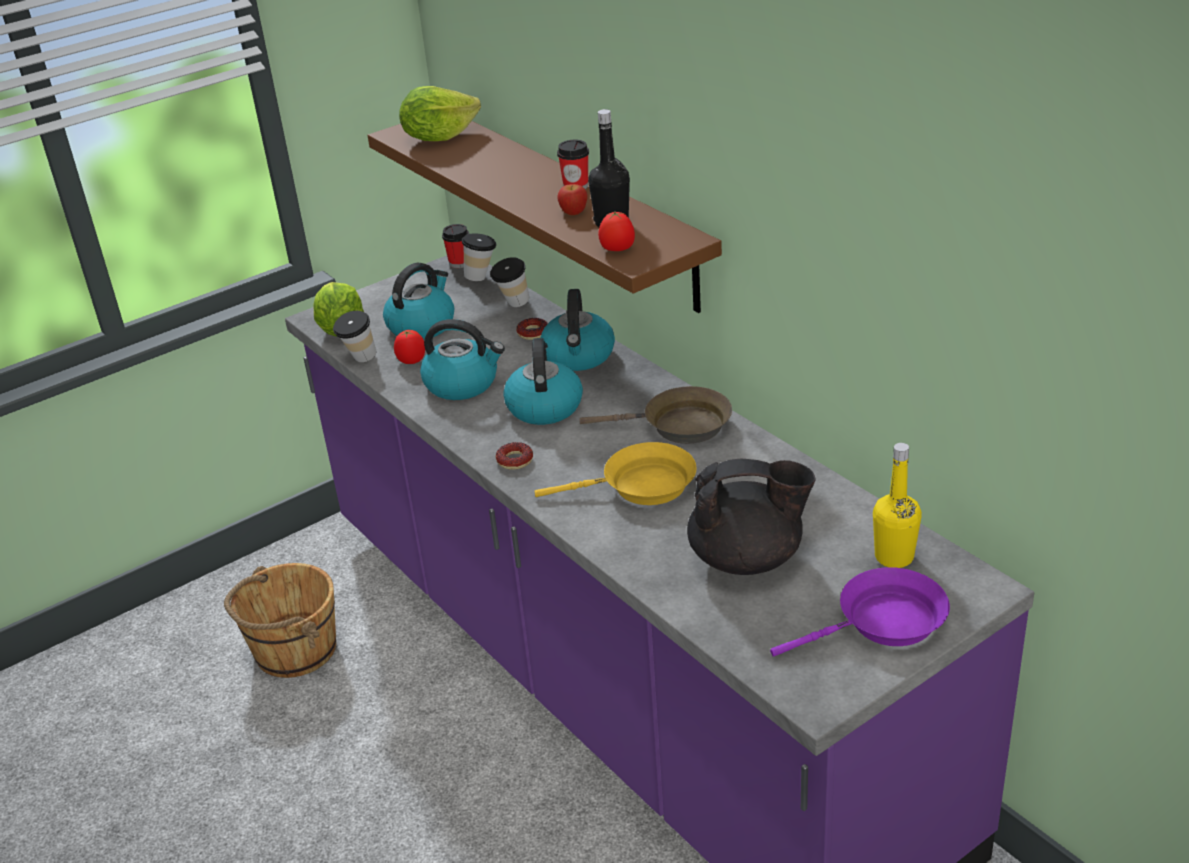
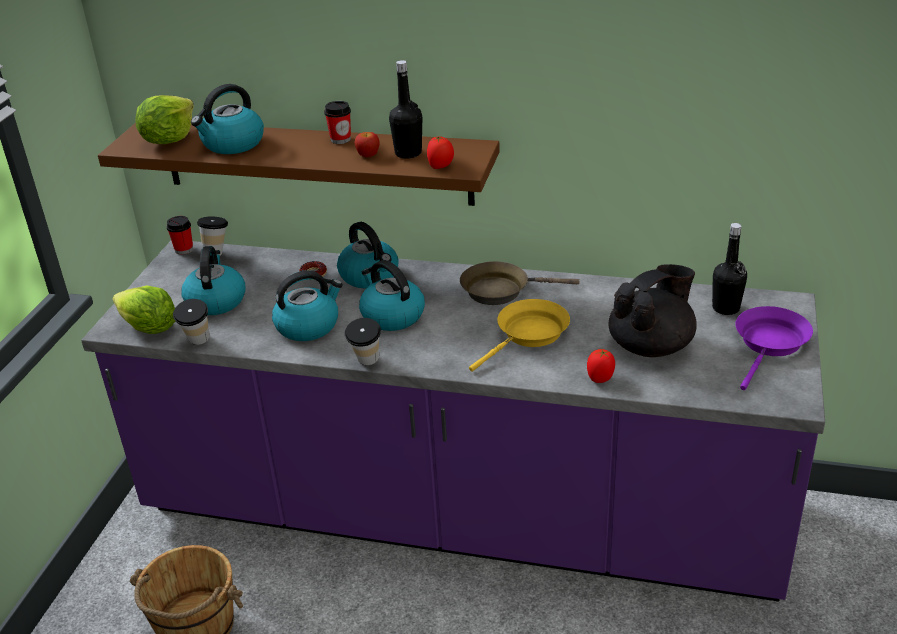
camera: 40 degrees left, 0 degrees up
tomato [394,330,425,364] -> tomato moved to [587,349,615,383]
cup [490,257,530,307] -> cup moved to [345,318,381,365]
donut [496,442,533,470] -> none
brown frying pan [579,386,732,444] -> brown frying pan turned 150 degrees counterclockwise [460,261,579,305]
yellow bottle [873,443,922,568] -> black bottle [712,223,747,315]
none -> kettle [191,84,264,154]

